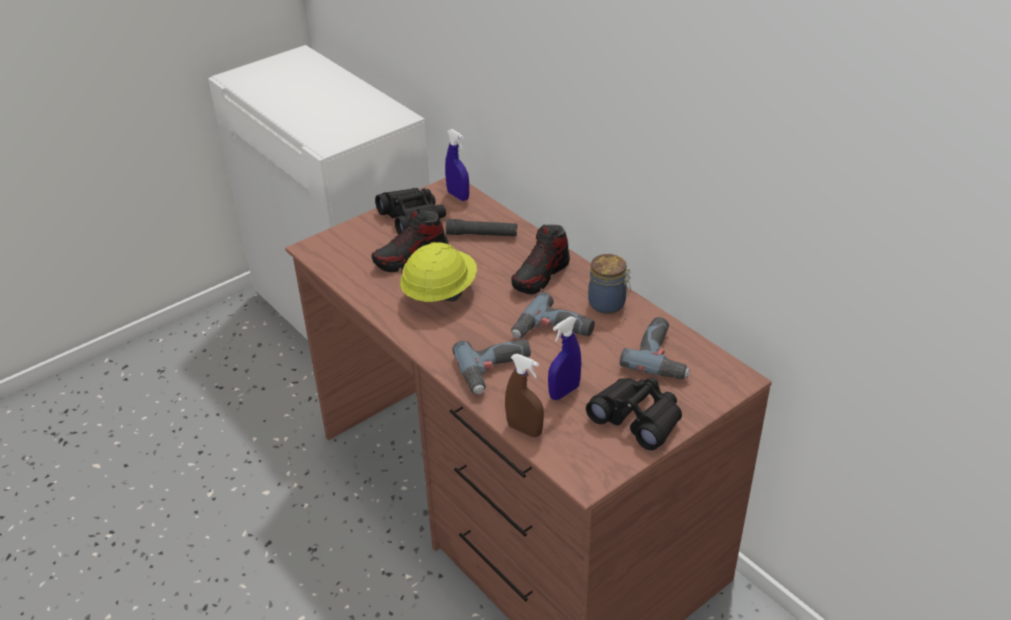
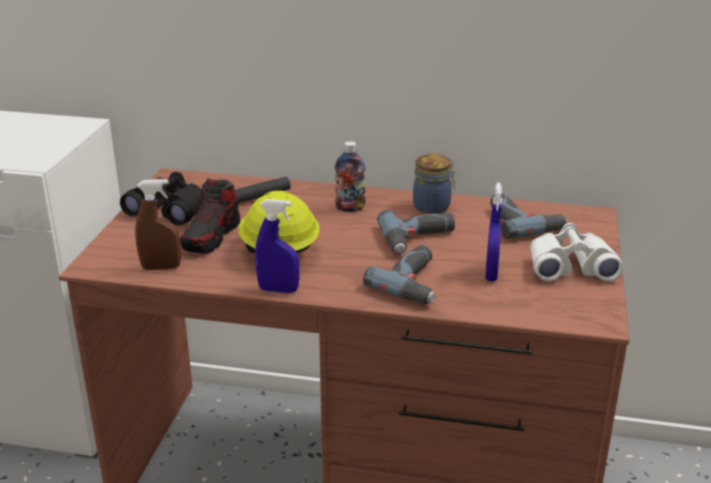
camera: 40 degrees left, 10 degrees down
blue spray bottle [445,129,469,201] -> blue spray bottle moved to [255,199,300,293]
brown spray bottle [505,354,544,437] -> brown spray bottle moved to [135,179,181,270]
shoe [511,225,570,295] -> bottle [335,141,366,212]
black binoculars [586,378,682,450] -> white binoculars [530,223,623,281]

